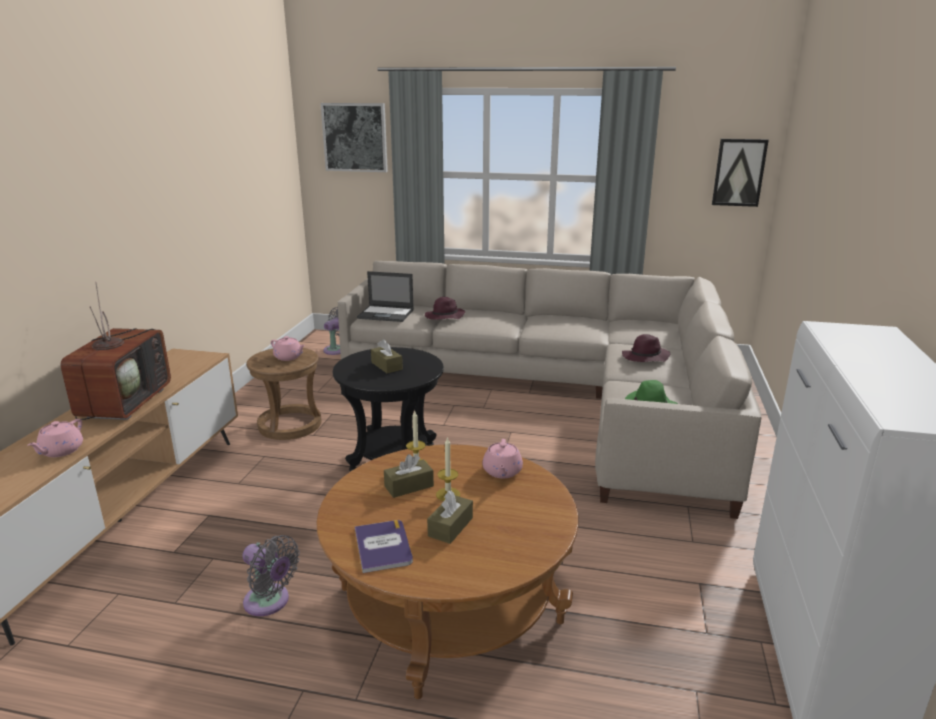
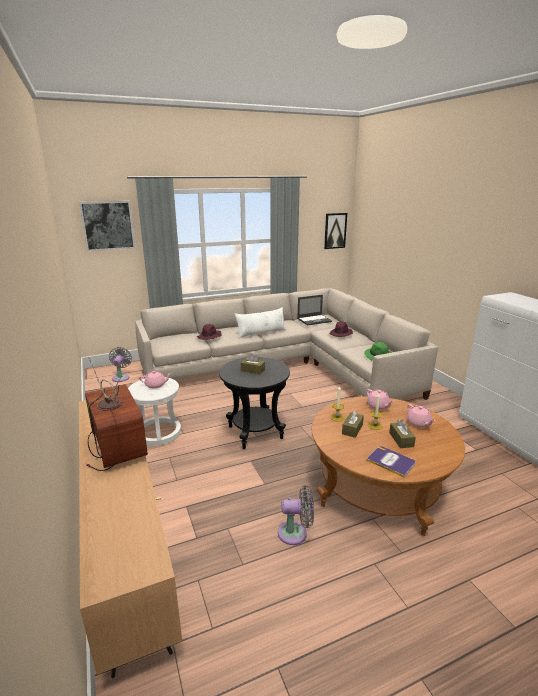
camera: 35 degrees left, 0 degrees up
pink teapot [28,419,83,457] -> pink teapot moved to [406,404,435,428]
brown stool [246,348,322,440] -> white stool [128,377,181,446]
laptop [357,271,414,322] -> laptop moved to [297,295,332,326]
none -> white pillow [235,307,286,339]

